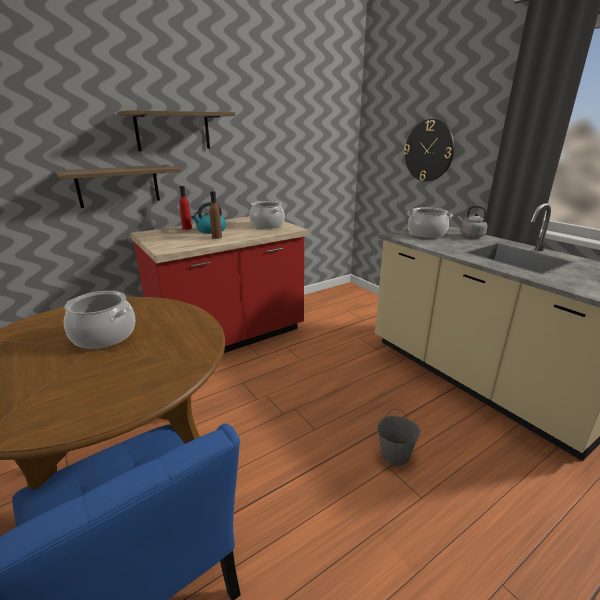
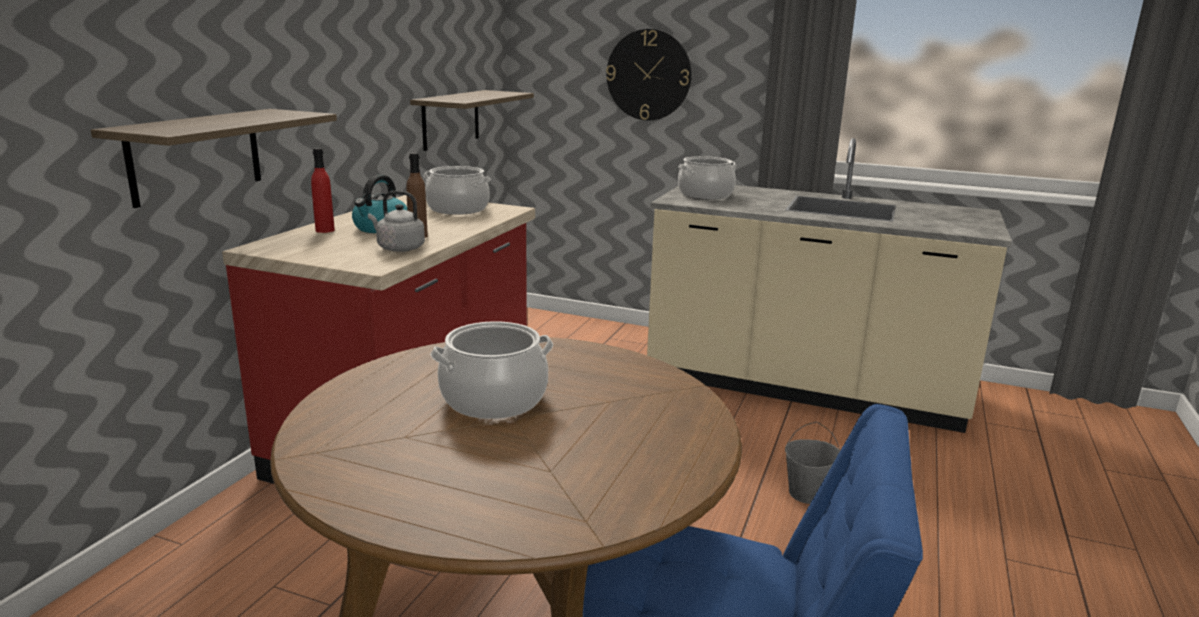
camera: 35 degrees left, 5 degrees down
shelf [117,110,235,151] -> shelf moved to [410,90,534,151]
grey kettle [458,206,488,238] -> grey kettle moved to [368,191,425,252]

